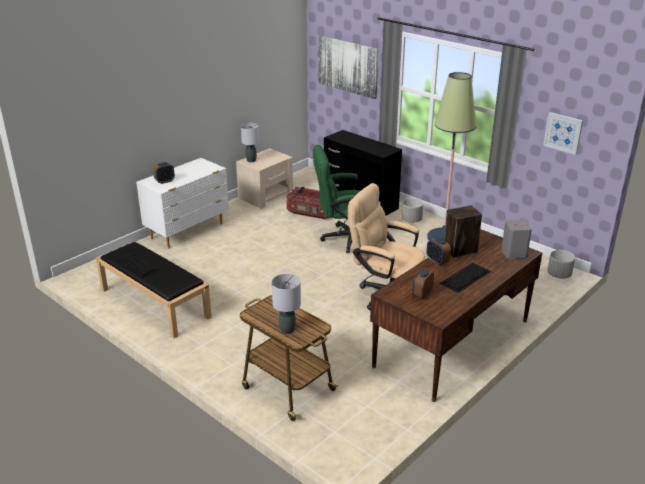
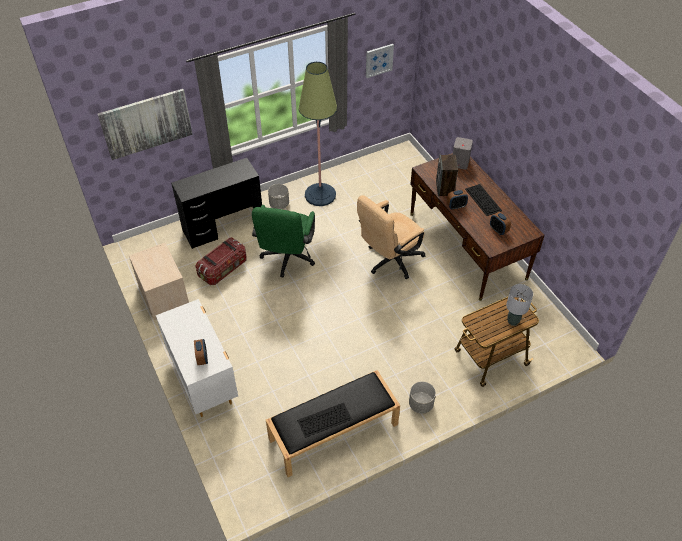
camera: 70 degrees left, 20 degrees up
grey table lamp [241,123,259,162] -> none
grey planter [547,250,575,279] -> grey planter moved to [409,381,436,414]

